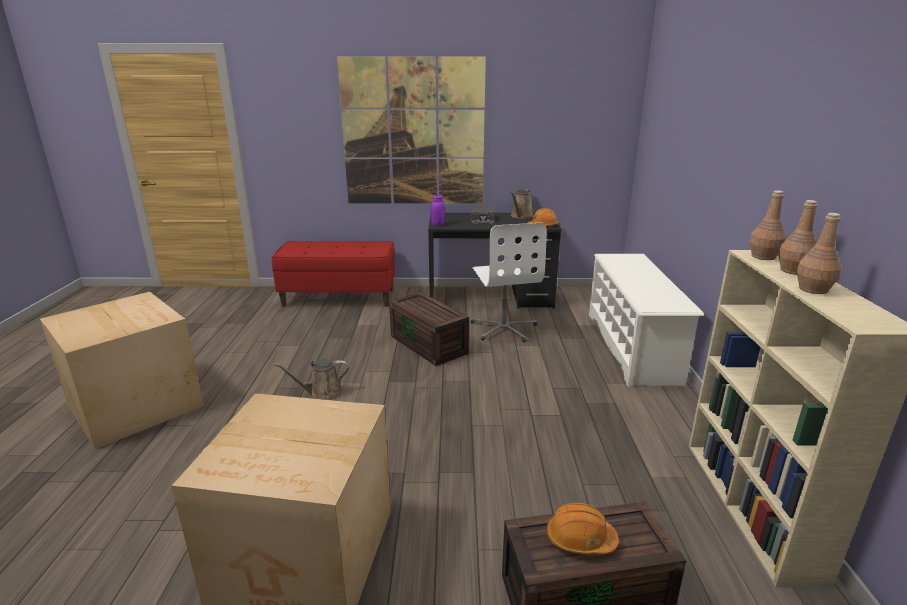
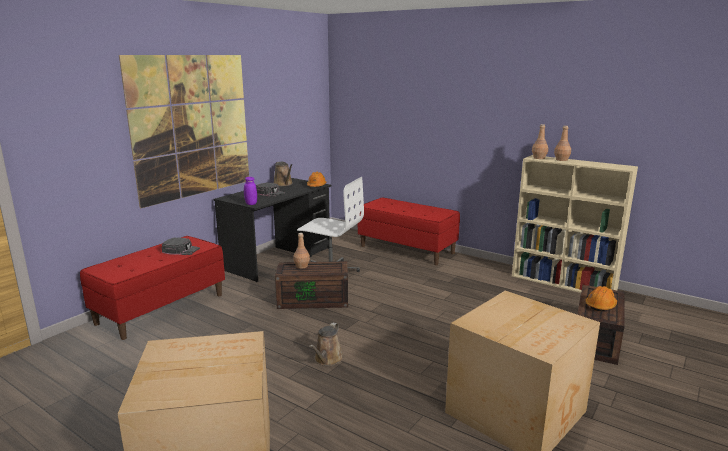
camera: 55 degrees left, 5 degrees down
white shoe rack [589,254,704,387] -> red bench [358,198,460,265]
brown bottle [797,213,841,294] -> brown bottle moved to [293,233,310,269]
none -> black cap [162,237,200,255]

